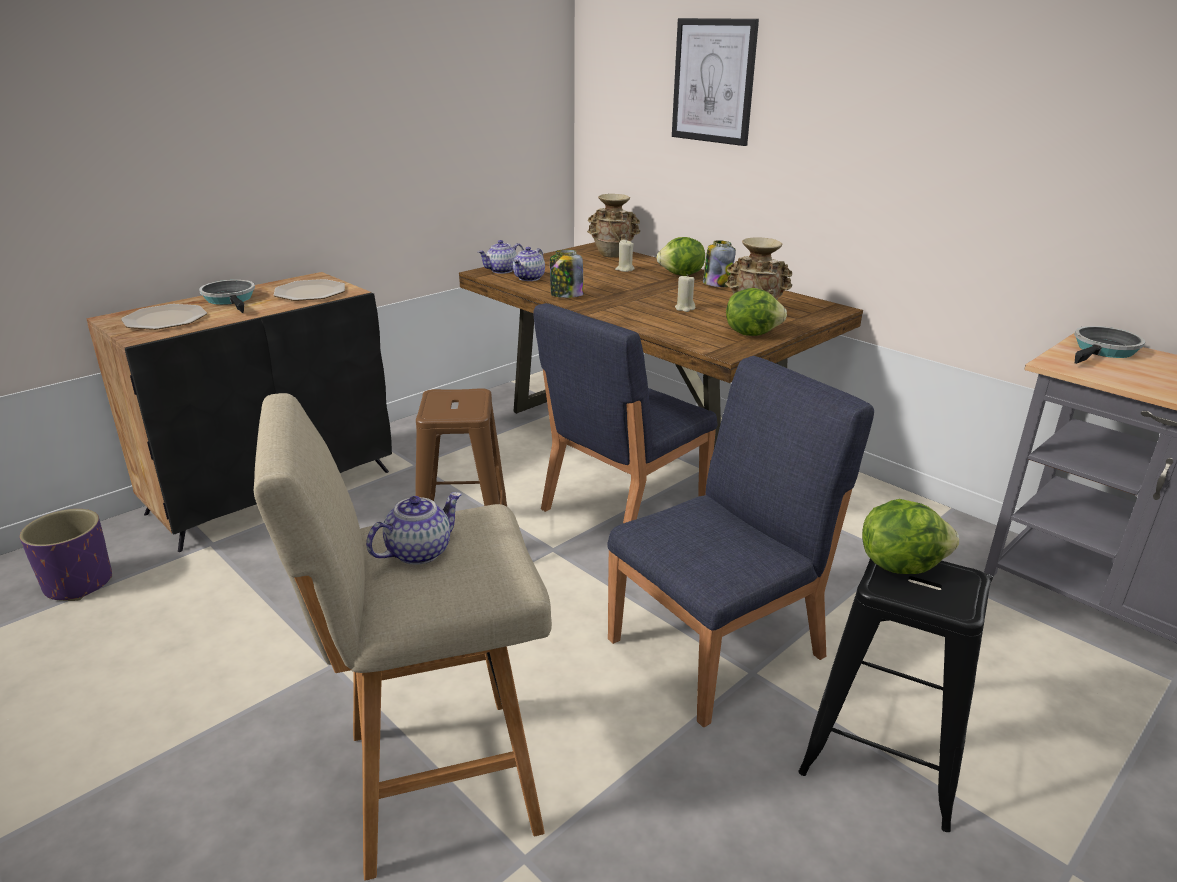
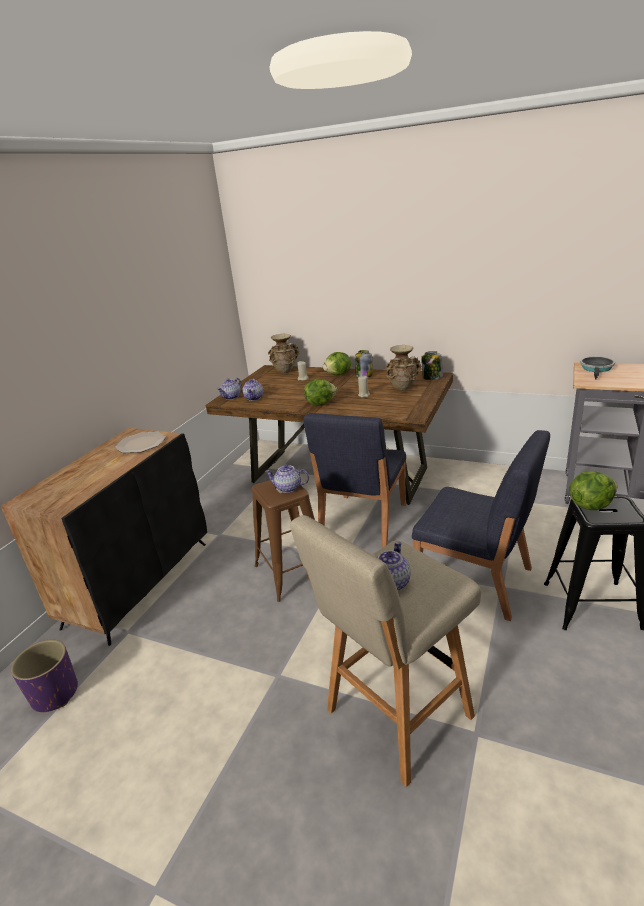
camera: 20 degrees left, 0 degrees up
plate [121,304,207,330] -> none
frying pan [199,280,255,313] -> none
jar [550,250,584,298] -> jar moved to [421,351,443,380]
blue chair [607,356,874,727] -> blue chair turned 90 degrees clockwise [412,430,550,621]
picture [672,18,759,146] -> none
lettuce [726,288,787,336] -> lettuce moved to [304,379,337,406]
none -> teapot [265,465,309,493]

